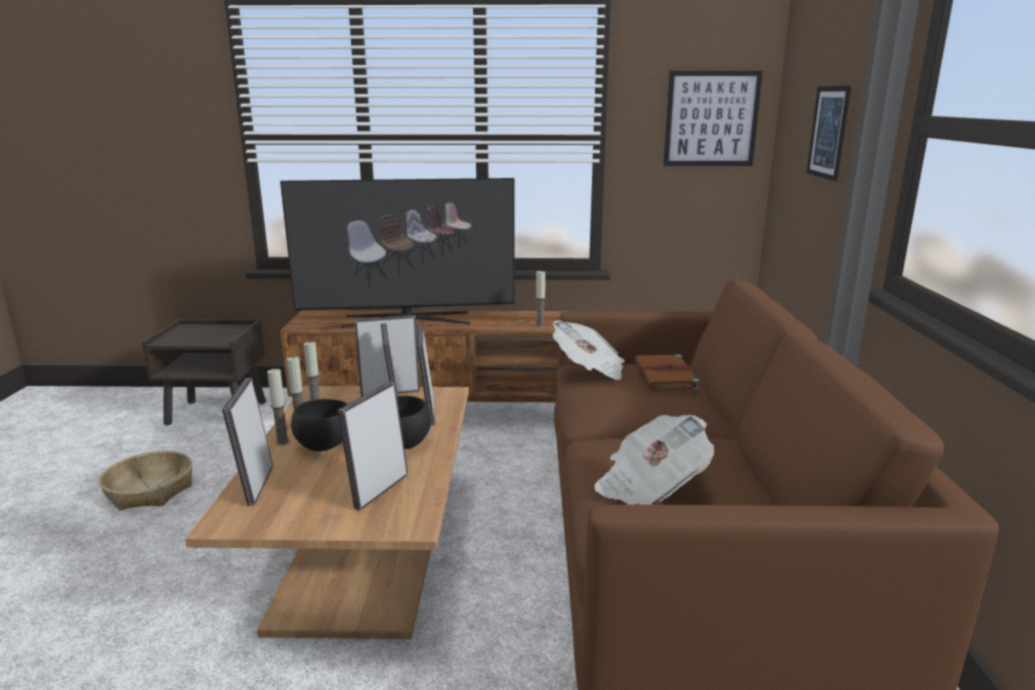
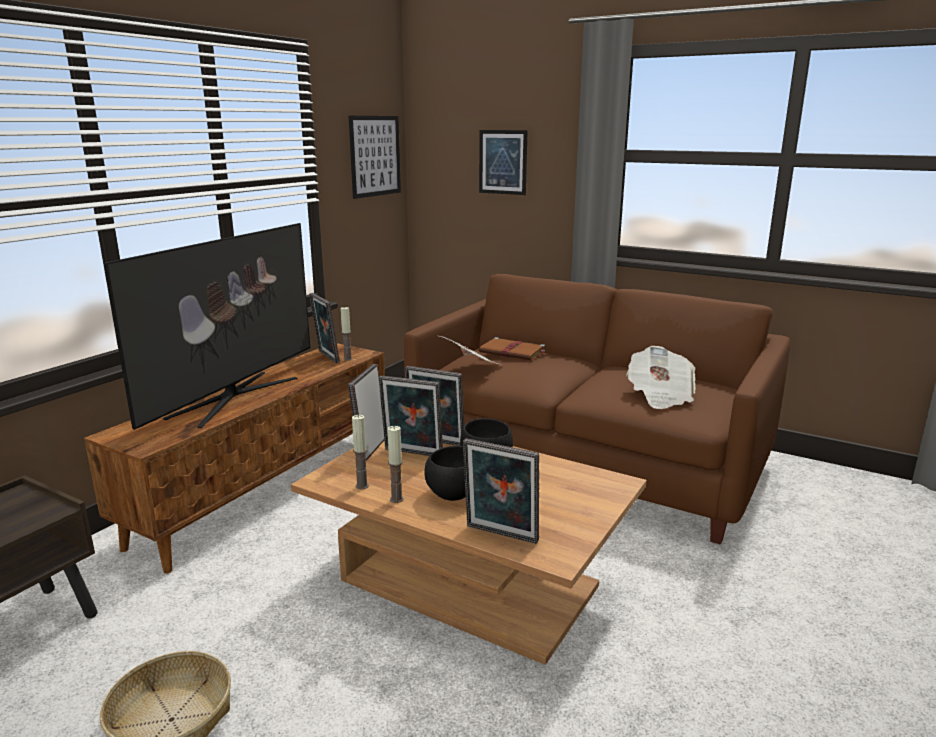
camera: 60 degrees left, 0 degrees up
candle [267,368,290,445] -> none
picture frame [337,382,408,511] -> picture frame moved to [309,293,340,363]

